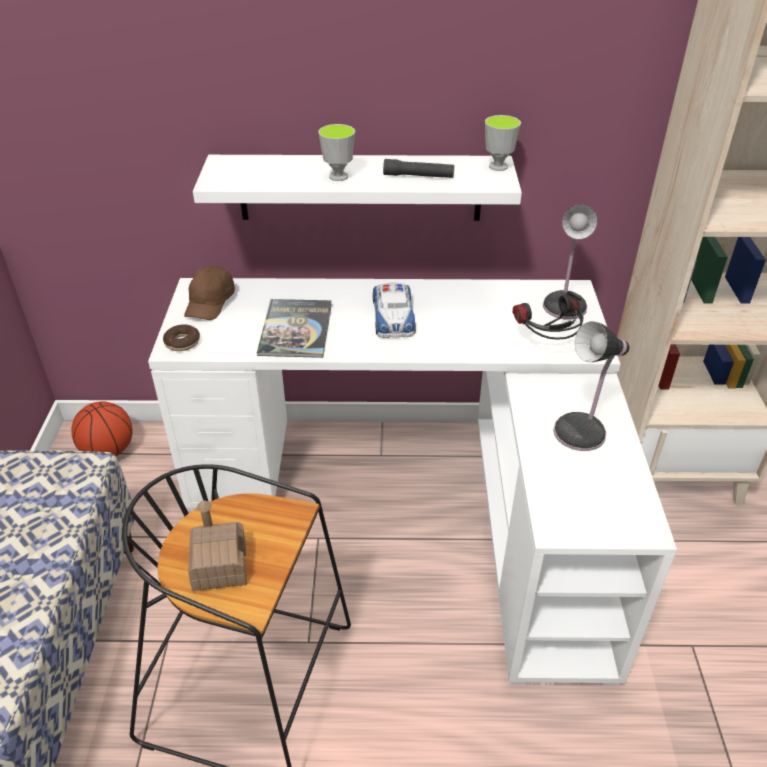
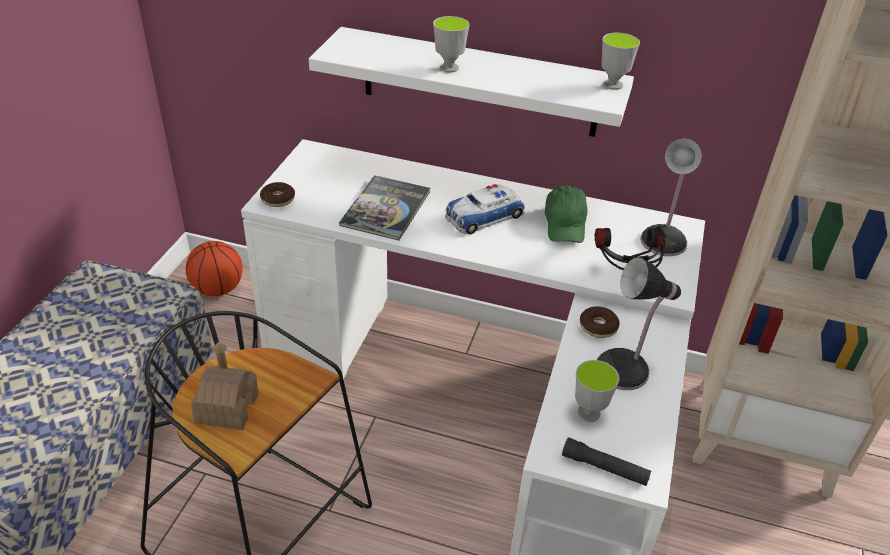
camera: 15 degrees right, 0 degrees up
brown cap [184,266,235,320] -> none
toy car [373,282,416,338] -> toy car turned 45 degrees clockwise [445,184,525,234]
black flashlight [383,159,454,178] -> black flashlight moved to [562,437,651,486]
none -> green cap [545,185,588,243]
none -> cup [575,360,619,422]
none -> donut [580,307,620,338]

